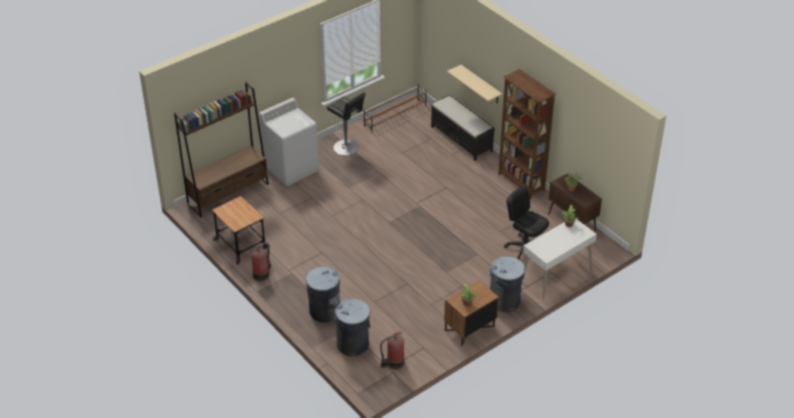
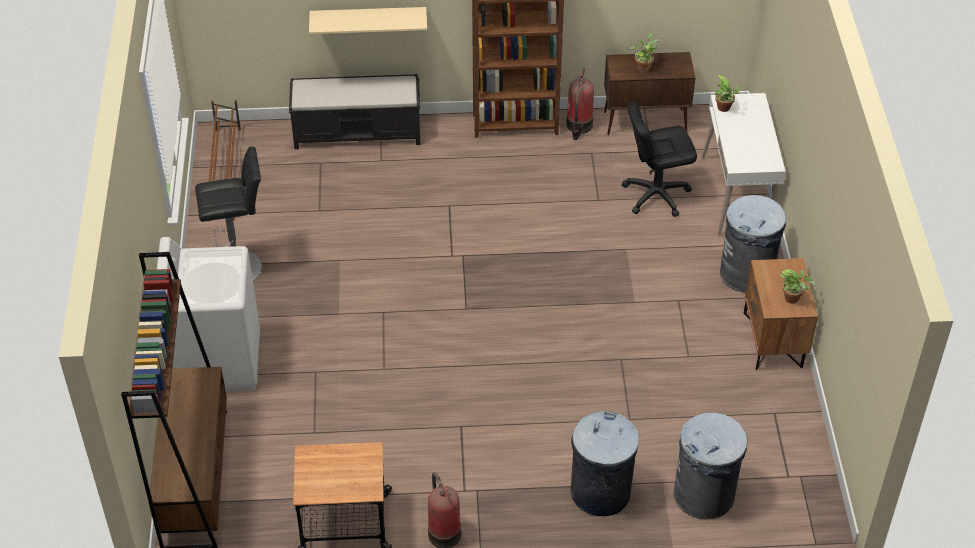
camera: 55 degrees left, 5 degrees up
fire extinguisher [380,331,405,369] -> fire extinguisher moved to [566,68,594,140]

